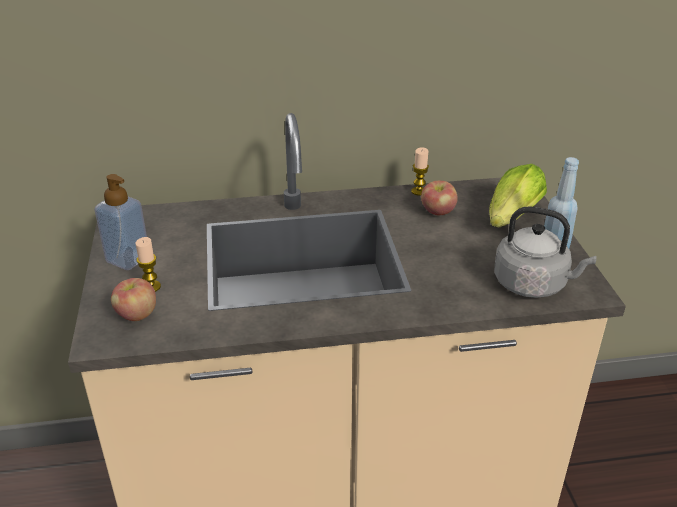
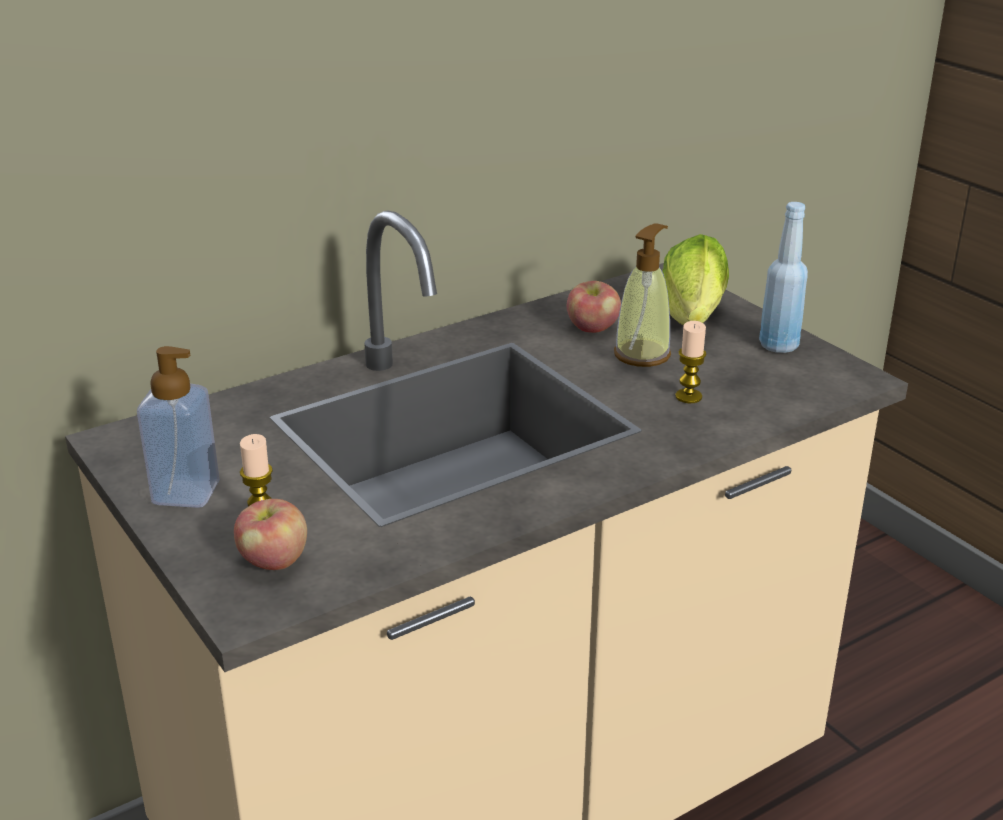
camera: 25 degrees left, 5 degrees down
candle [411,147,429,196] -> candle moved to [675,321,706,403]
grey kettle [494,206,597,298] -> none
none -> soap dispenser [614,224,671,367]

